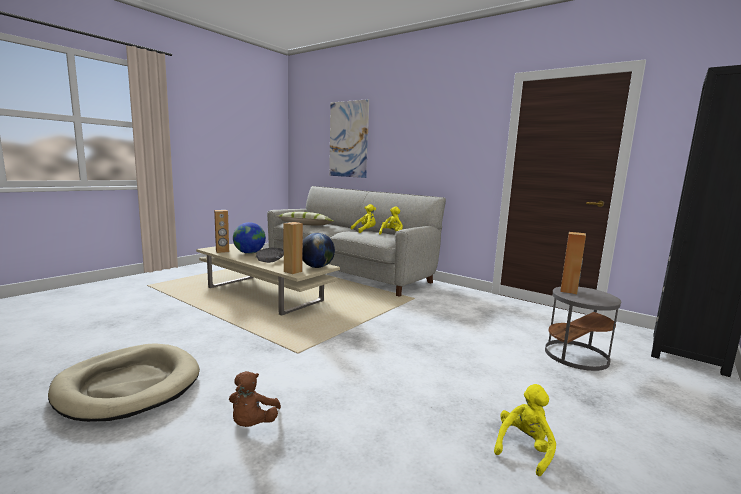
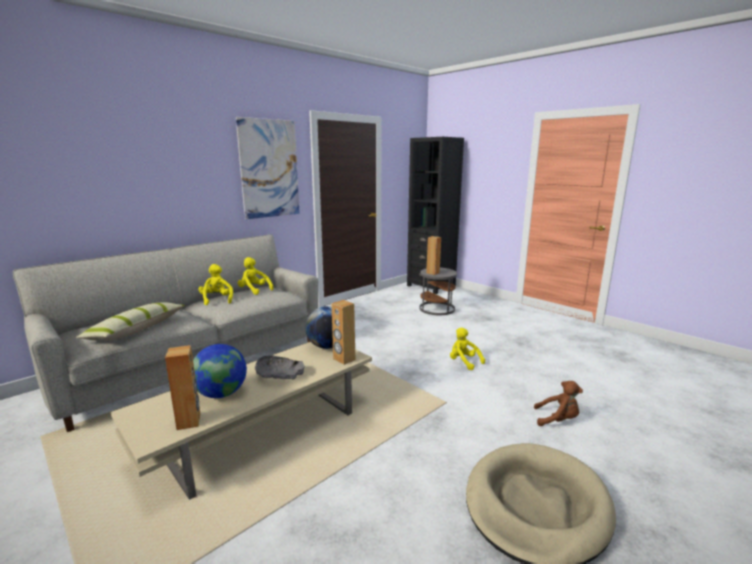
camera: 80 degrees left, 5 degrees up
picture [329,99,369,178] -> picture moved to [236,117,299,219]
yellow plush toy [494,384,556,476] -> yellow plush toy moved to [450,328,485,370]

